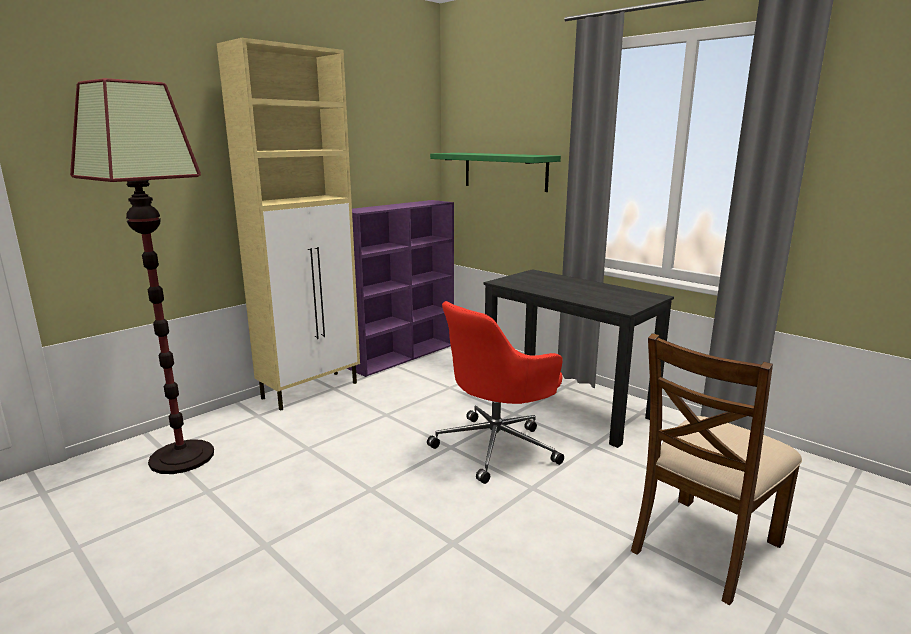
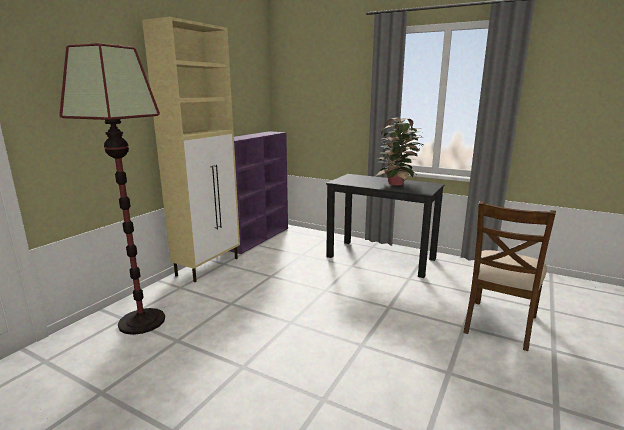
camera: 15 degrees left, 0 degrees up
red office chair [427,301,564,484] -> none
green shelf [430,153,561,192] -> none
none -> potted plant [376,117,425,185]

